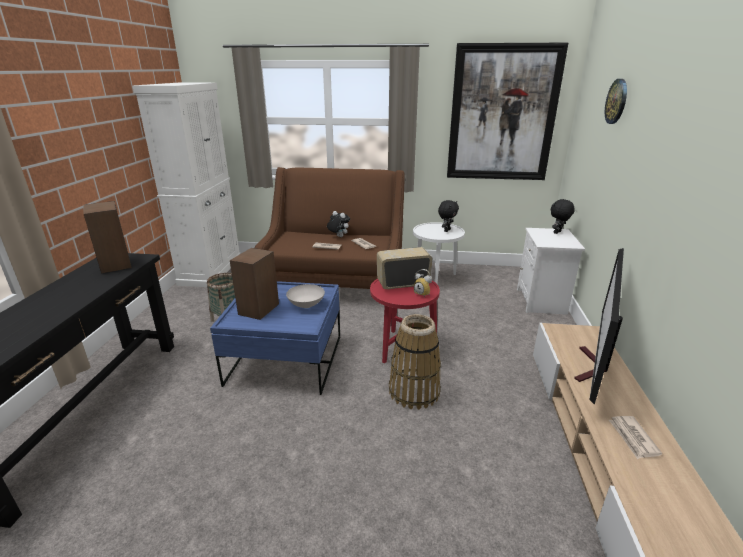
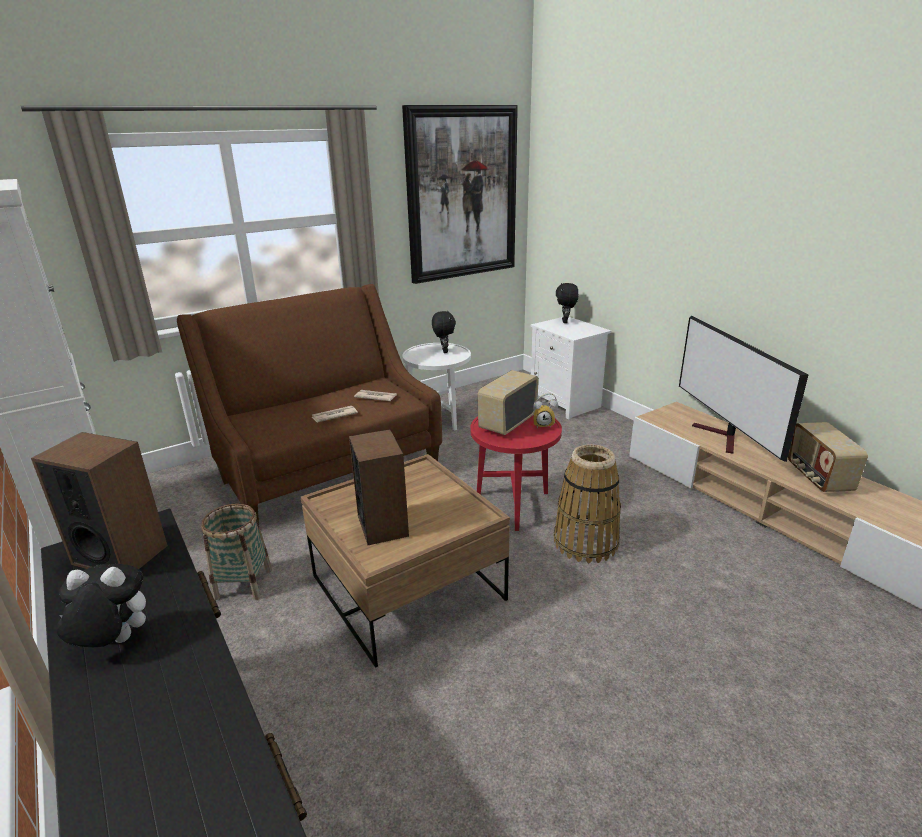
camera: 40 degrees left, 0 degrees up
blue coffee table [210,281,340,395] -> brown coffee table [301,454,510,668]
white bowl [286,284,325,308] -> none
plush toy [327,211,350,237] -> plush toy moved to [56,564,146,647]
wall clock [605,79,627,124] -> none
newspaper [609,416,662,459] -> radio [788,422,868,492]

